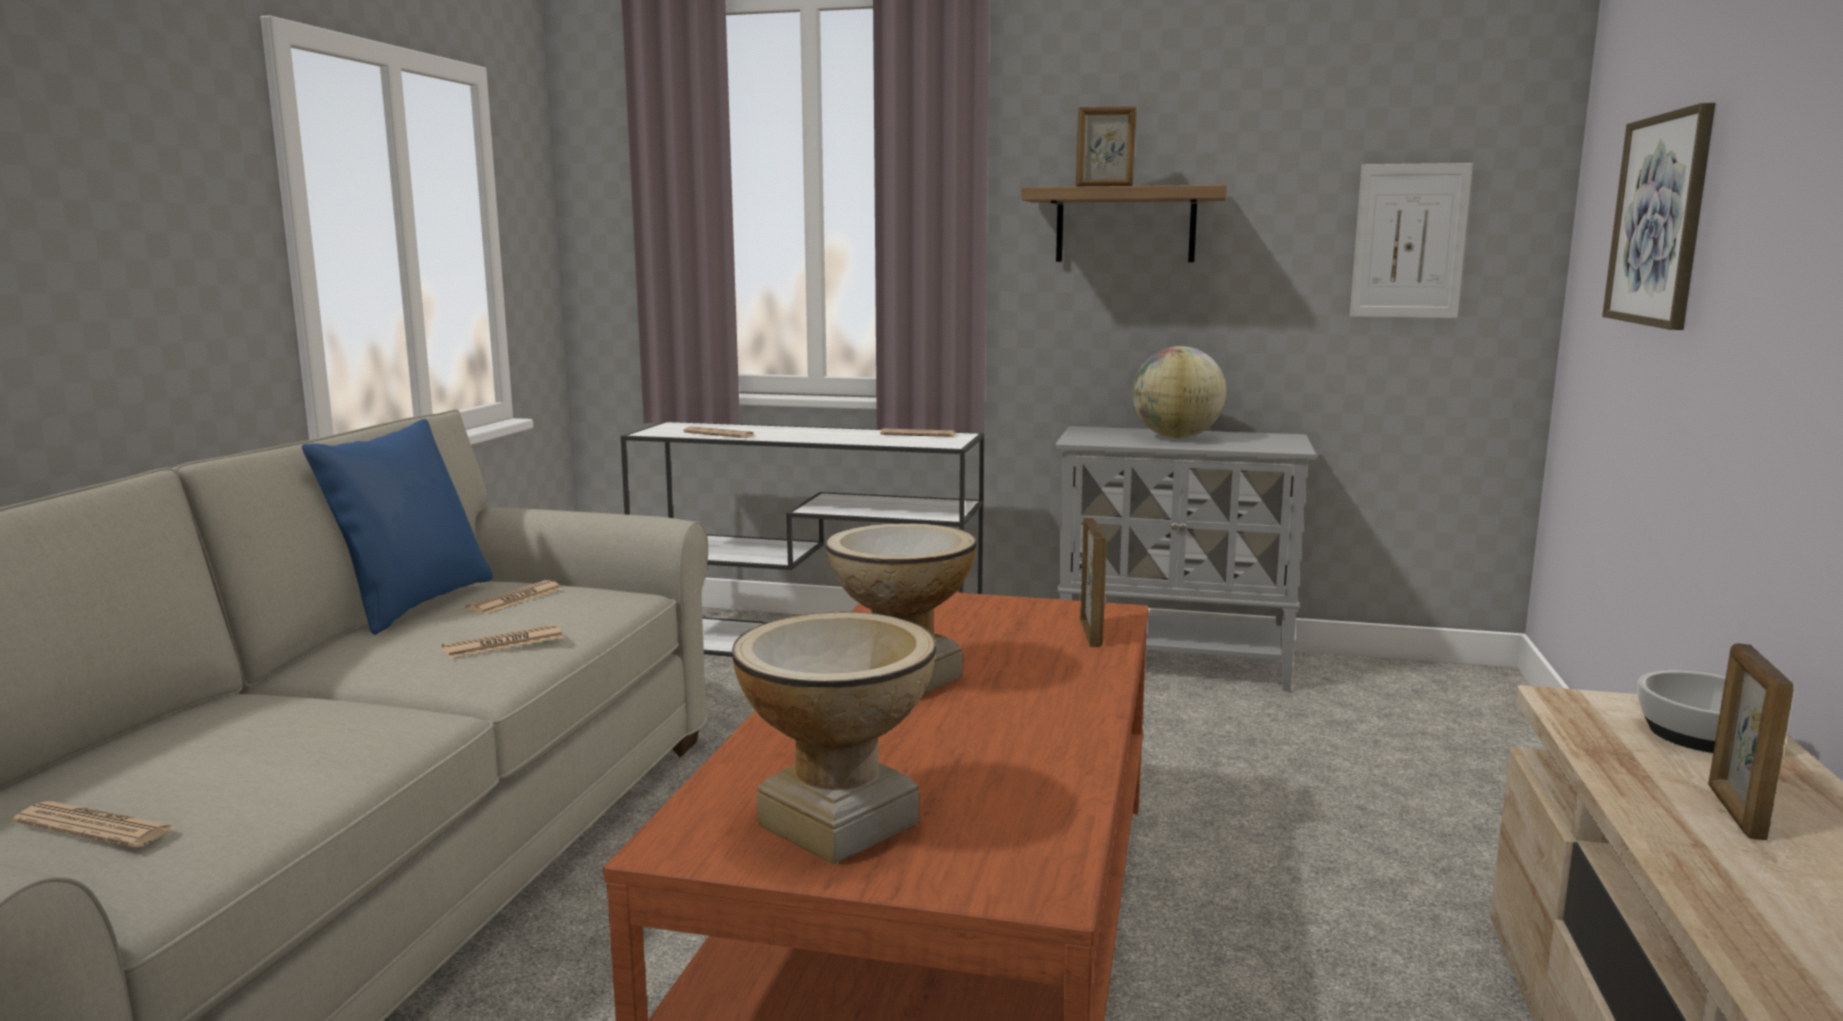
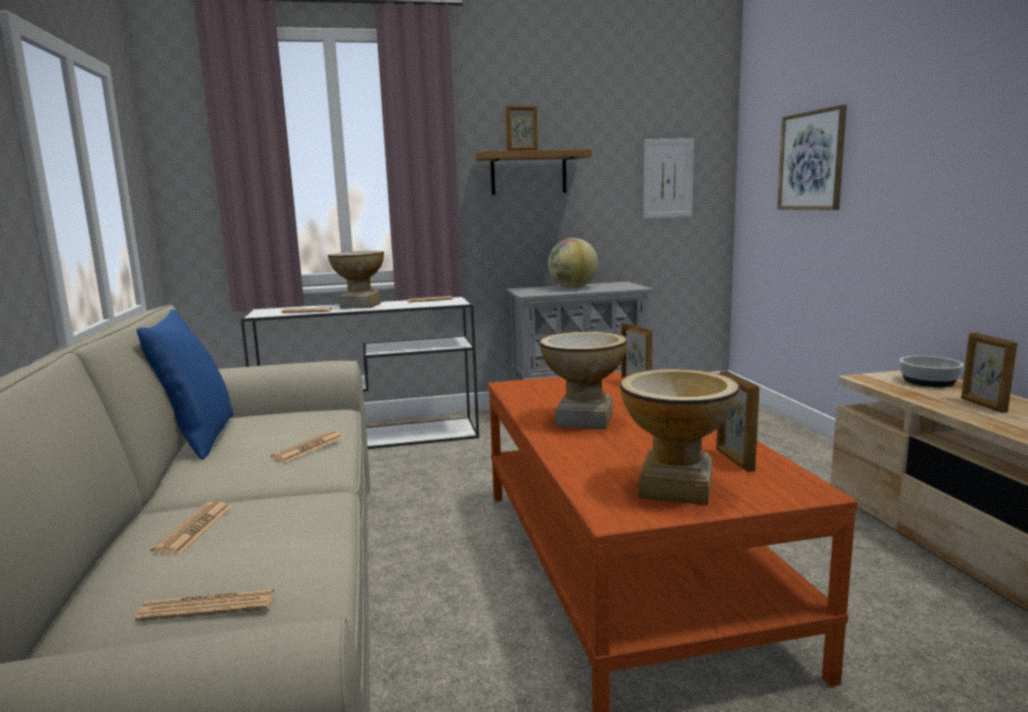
camera: 25 degrees left, 0 degrees up
newspaper [465,580,562,615] -> newspaper moved to [151,501,232,554]
none -> vase [328,251,384,309]
none -> picture frame [716,371,760,472]

